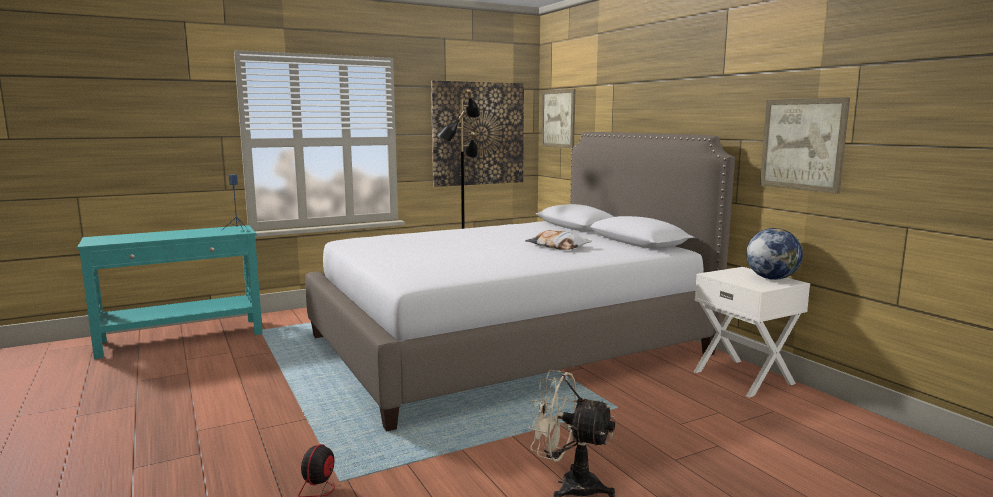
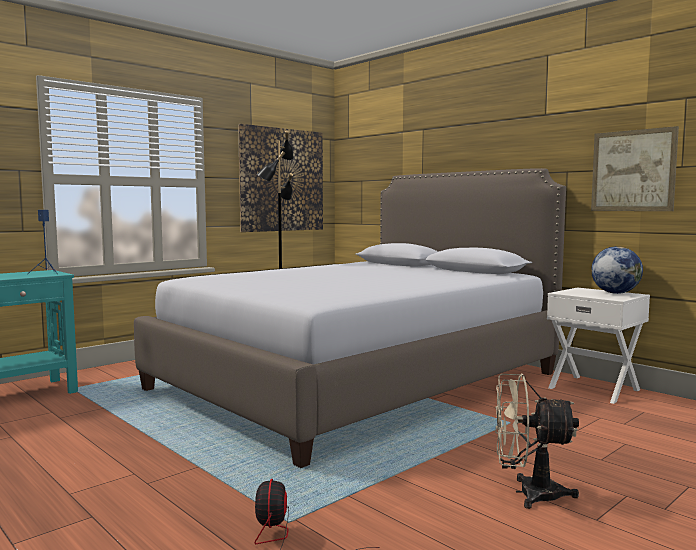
camera: 15 degrees left, 5 degrees down
pillow [525,230,592,250] -> none
picture [541,89,575,148] -> none

